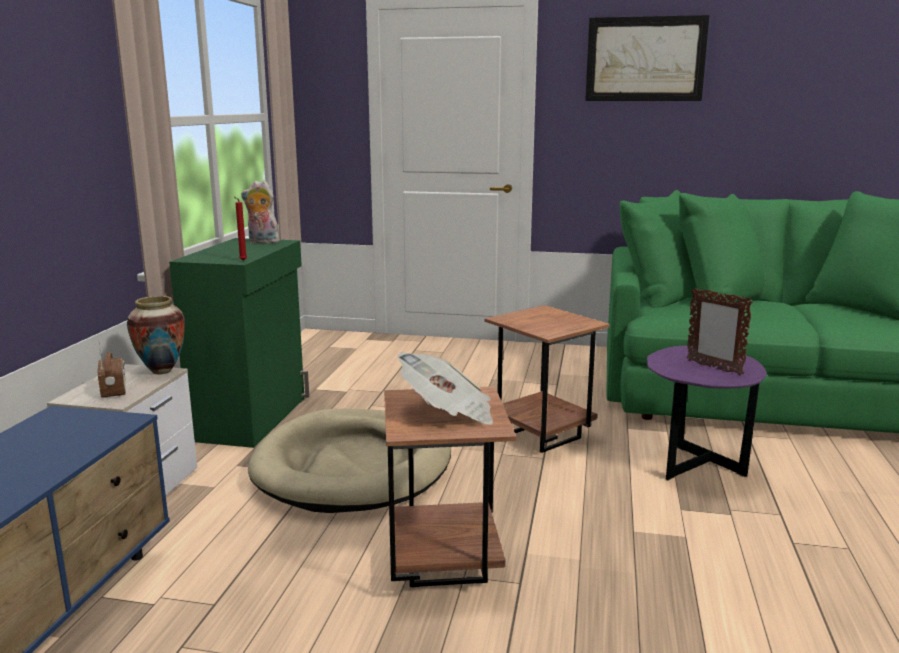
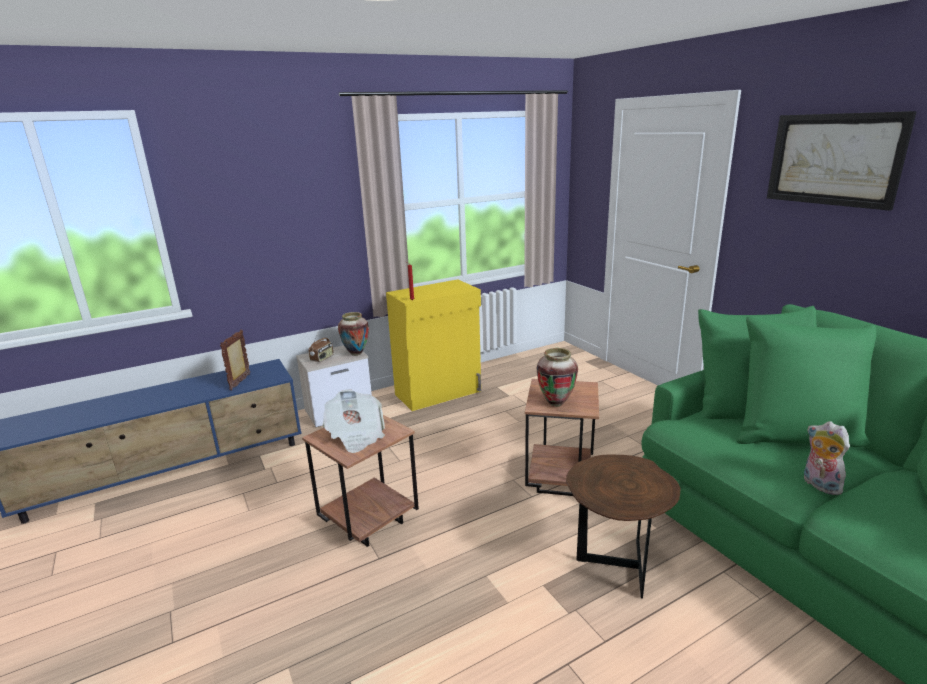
camera: 50 degrees right, 5 degrees up
green cabinet [169,238,309,448] -> yellow cabinet [386,279,481,411]
plush toy [241,180,280,243] -> plush toy moved to [804,421,850,495]
beige dog bed [248,409,451,513] -> none
purple side table [647,346,767,480] -> brown side table [566,455,681,599]
picture frame [686,288,753,376] -> picture frame moved to [220,329,250,390]
none -> vase [537,348,578,407]

